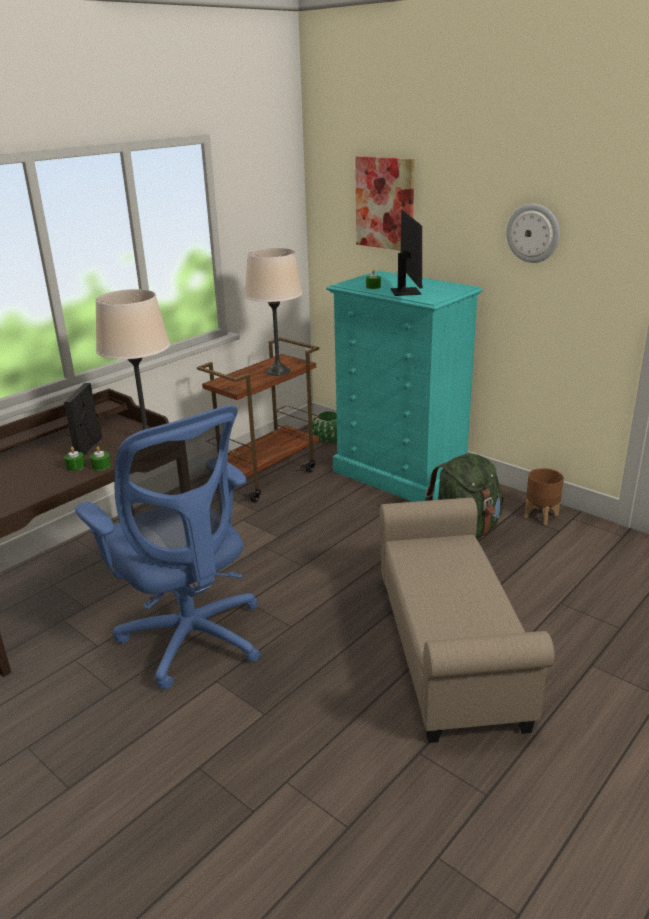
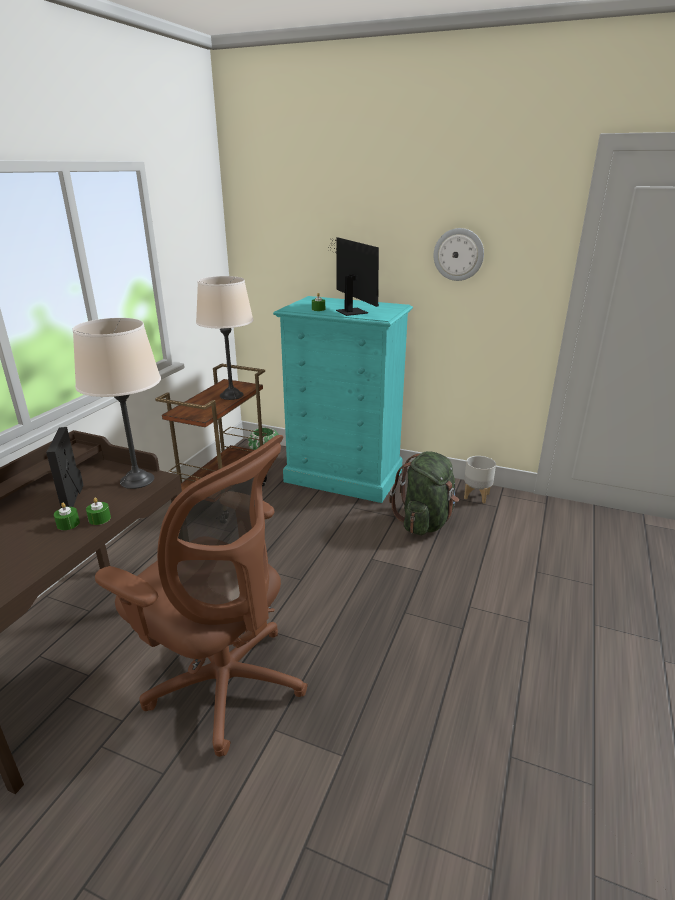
camera: 20 degrees left, 0 degrees up
blue office chair [75,405,260,689] -> brown office chair [95,435,308,757]
picture [355,156,415,251] -> none
beige ottoman [380,497,555,743] -> none
brown planter [525,468,564,525] -> grey planter [464,456,496,504]

